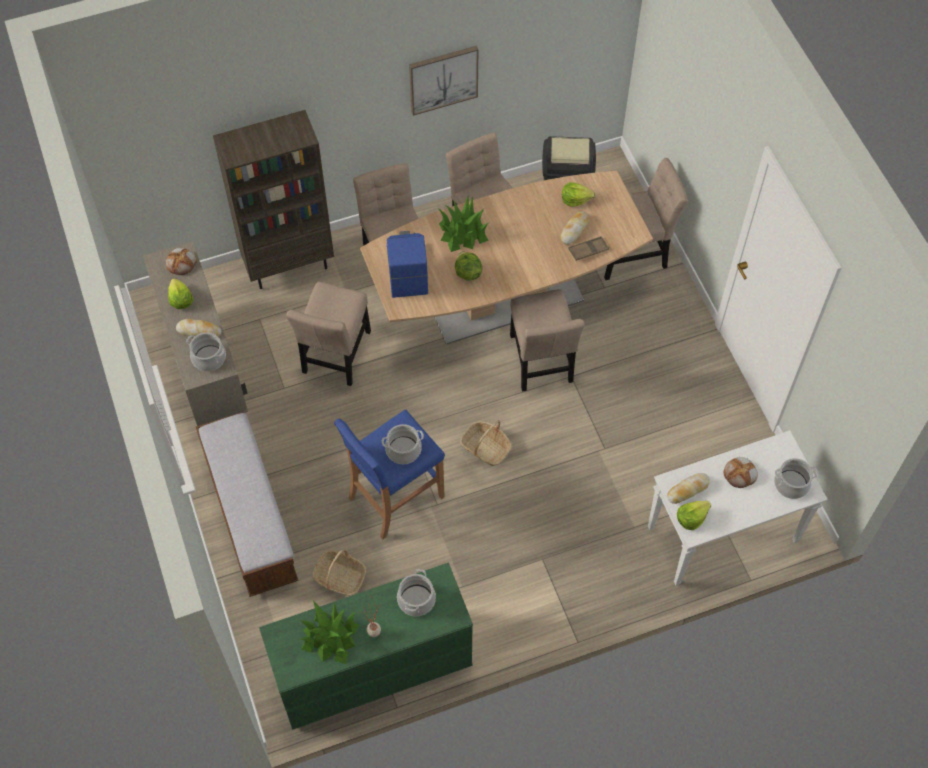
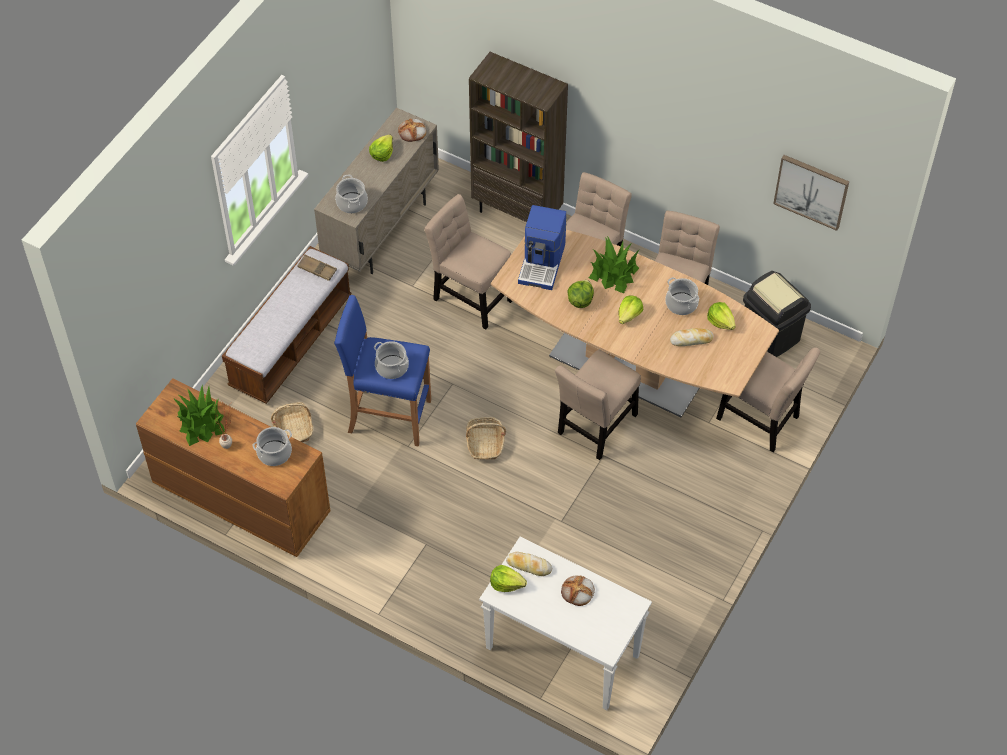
camera: 50 degrees right, 5 degrees down
bread [176,319,221,337] -> none
green dresser [259,562,473,730] -> brown dresser [136,378,331,557]
beige chair [286,282,371,386] -> beige chair turned 60 degrees clockwise [424,194,512,330]
coffee machine [387,231,428,298] -> coffee machine turned 150 degrees clockwise [518,205,567,290]
picture [409,46,478,116] -> picture moved to [773,155,849,231]
brown tray [568,236,609,261] -> brown tray moved to [297,255,337,281]
cooking pot [774,458,818,499] -> cooking pot moved to [665,277,699,315]
none -> lettuce [618,295,643,324]

